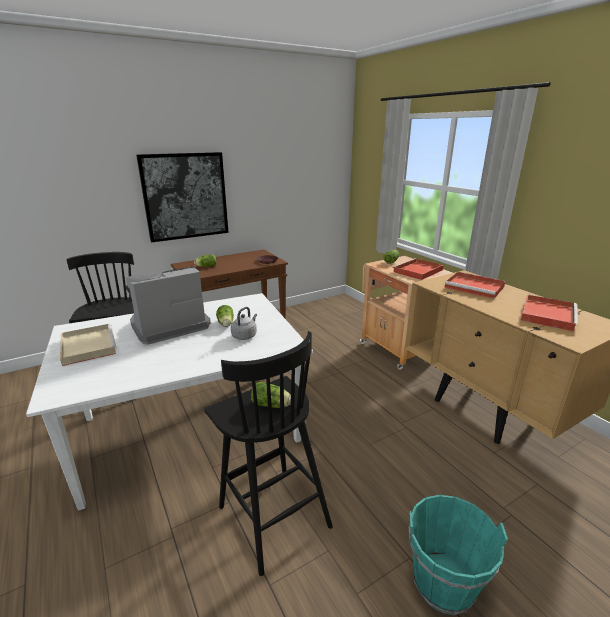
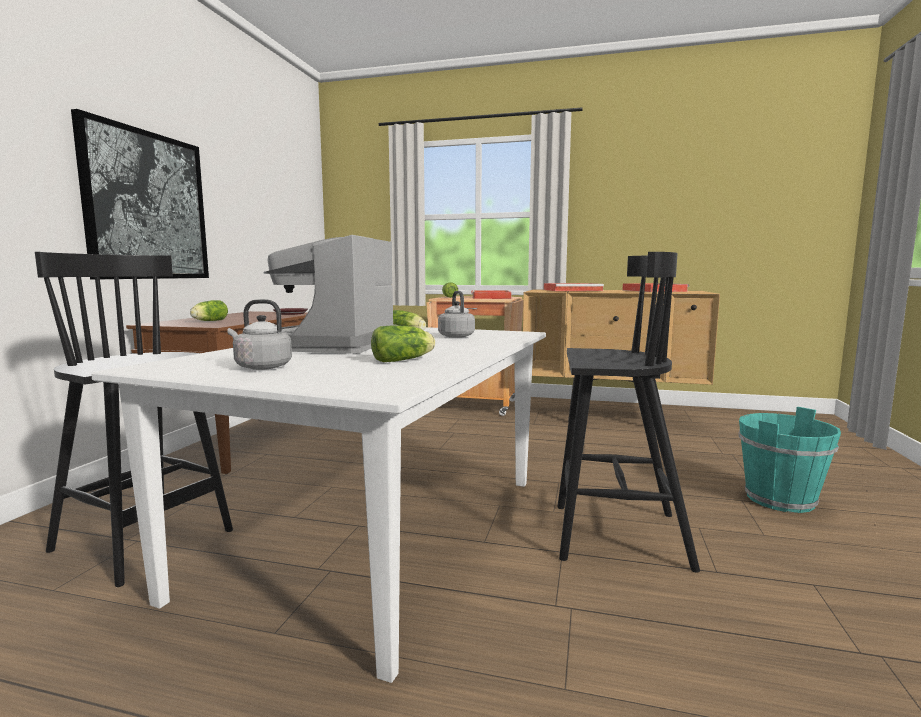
camera: 45 degrees left, 15 degrees down
beige tray [60,324,117,366] -> grey kettle [227,299,292,370]
lettuce [251,382,291,408] -> lettuce moved to [371,325,435,362]

